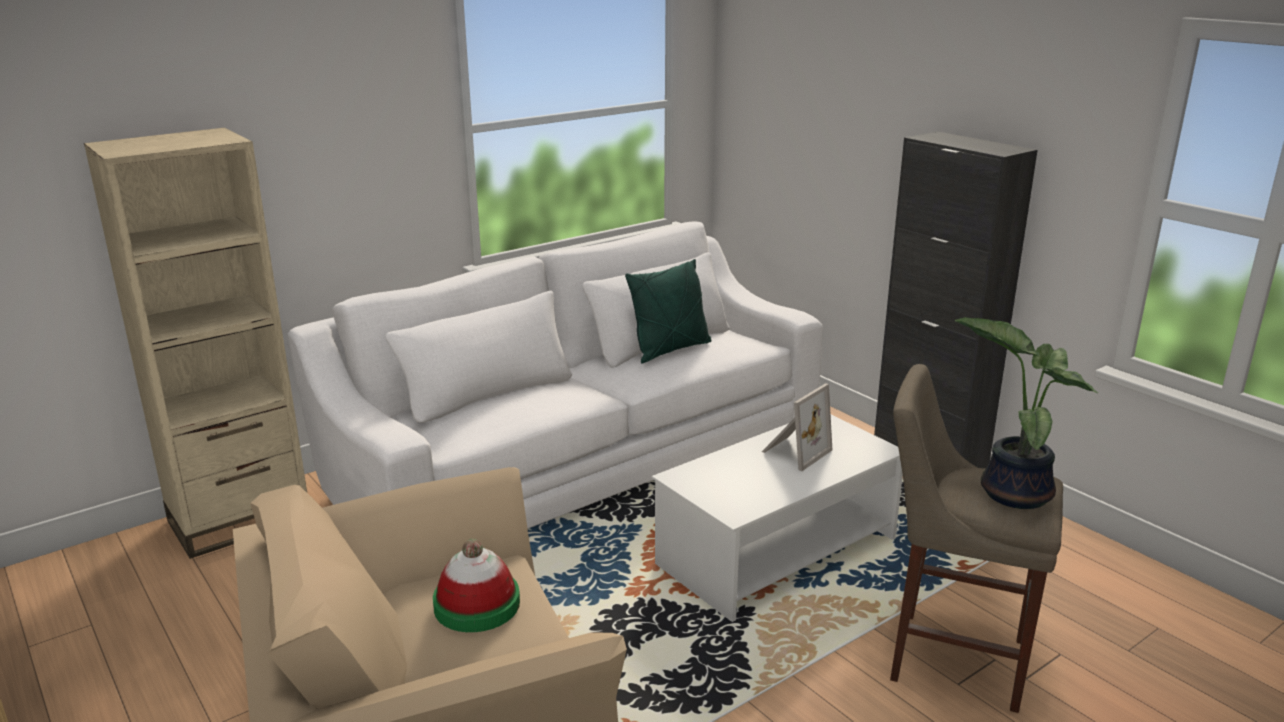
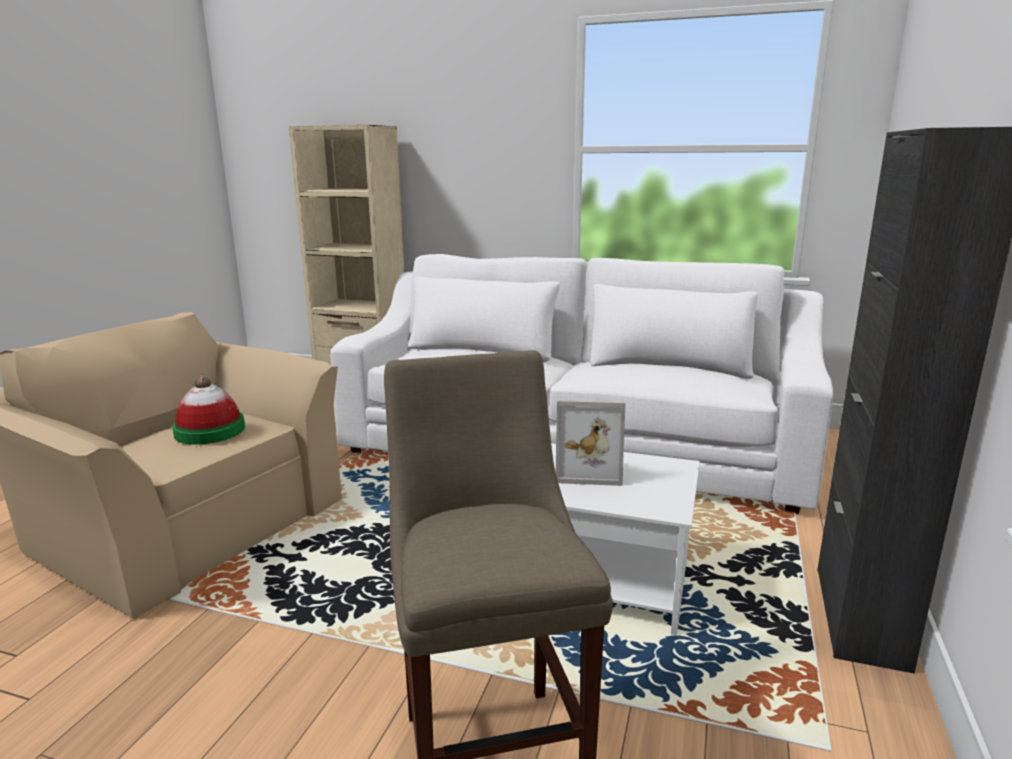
camera: 55 degrees right, 5 degrees down
green pillow [625,259,712,363] -> none
potted plant [955,317,1098,509] -> none

